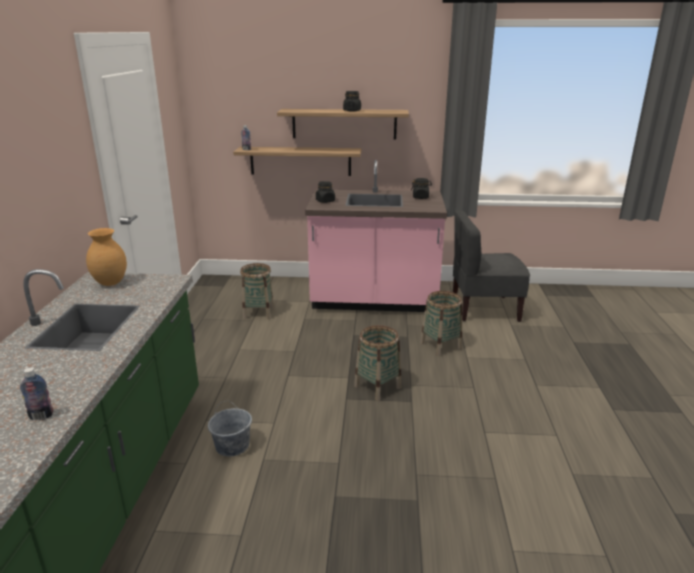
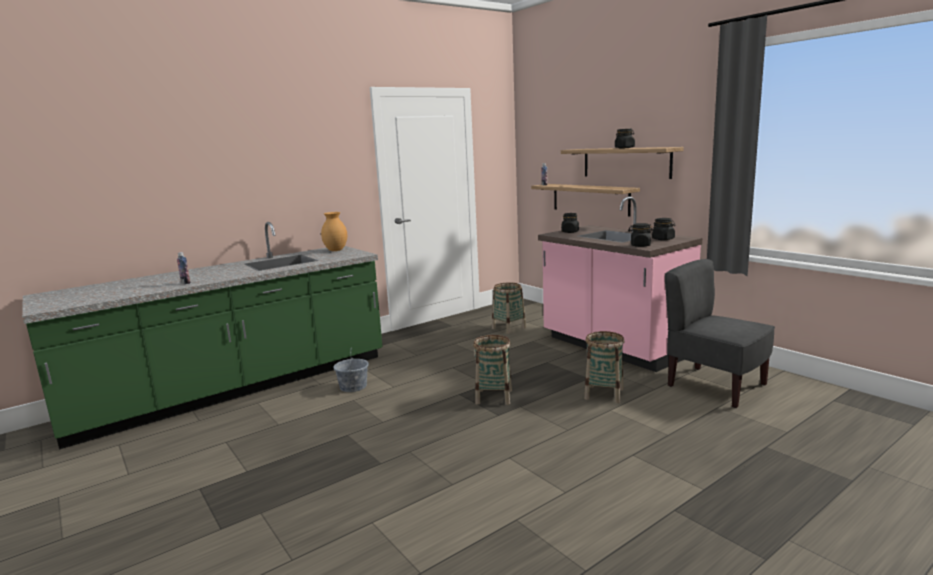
camera: 50 degrees right, 10 degrees down
none -> black jar [628,223,653,247]

